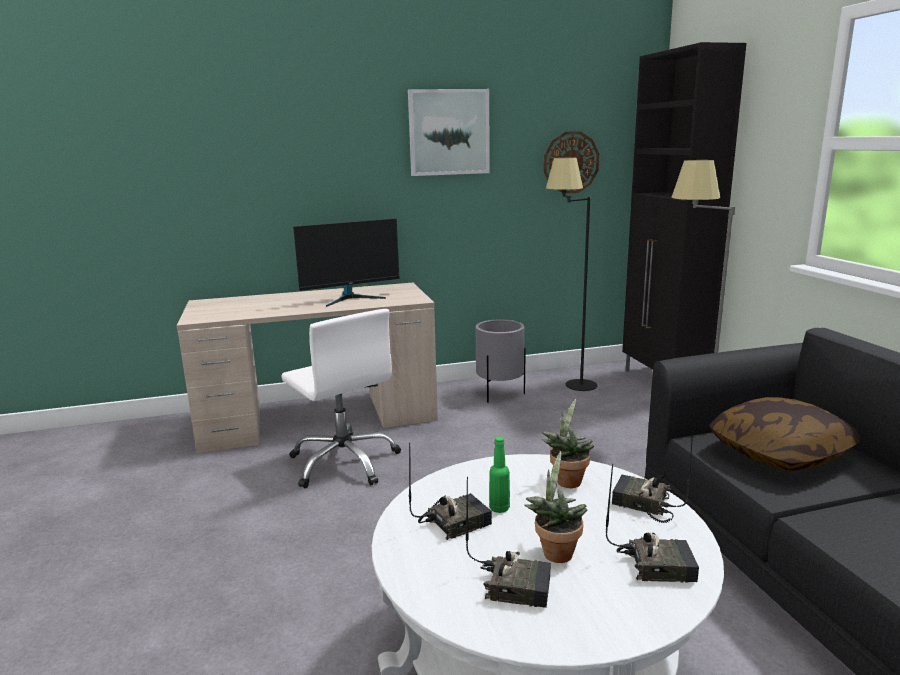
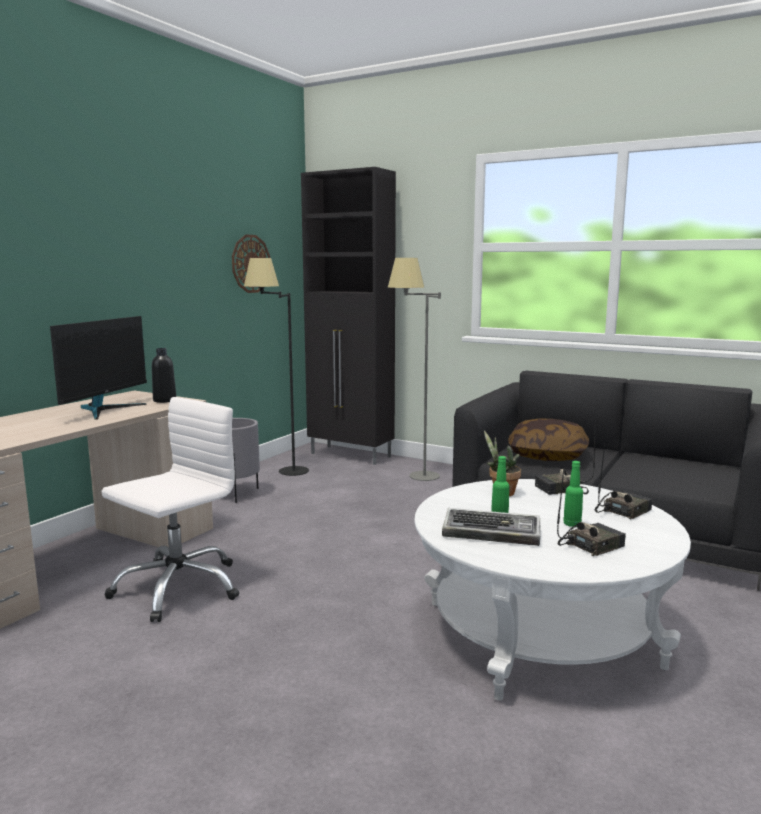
camera: 45 degrees left, 5 degrees down
white office chair [281,309,401,488] -> white office chair turned 60 degrees counterclockwise [101,397,239,622]
picture [408,89,490,176] -> none
radio [409,443,492,540] -> keyboard [442,508,541,546]
potted plant [525,451,587,563] -> green bottle [563,461,583,527]
none -> black bottle [152,348,176,403]

